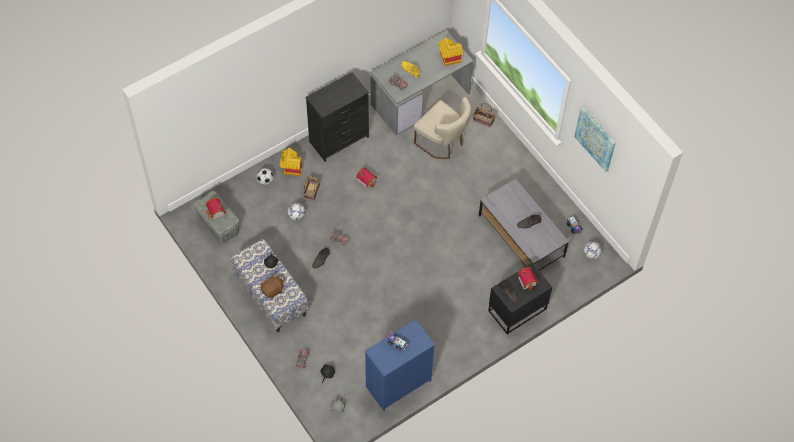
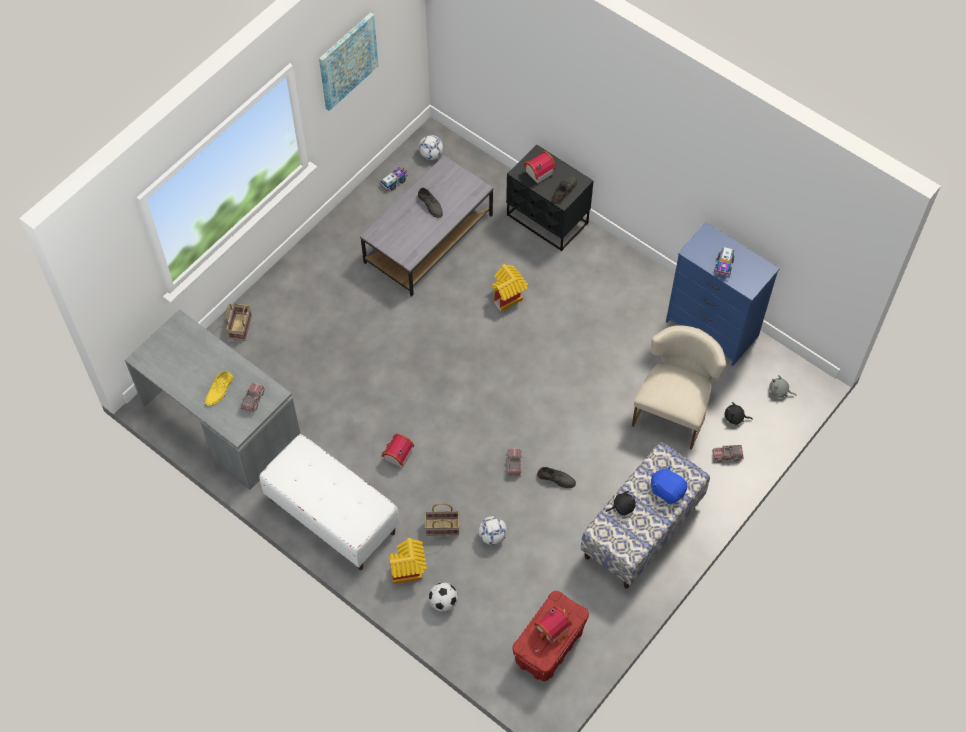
camera: 105 degrees left, 0 degrees up
grey storage box [194,191,239,244] -> red storage box [513,591,589,681]
brown plush toy [260,274,284,299] -> blue plush toy [651,465,688,504]
black dresser [305,72,369,162] -> white bench [259,434,399,570]
beige chair [414,97,472,159] -> beige chair moved to [632,325,726,450]
toy house [438,37,463,66] -> toy house moved to [492,264,528,311]

